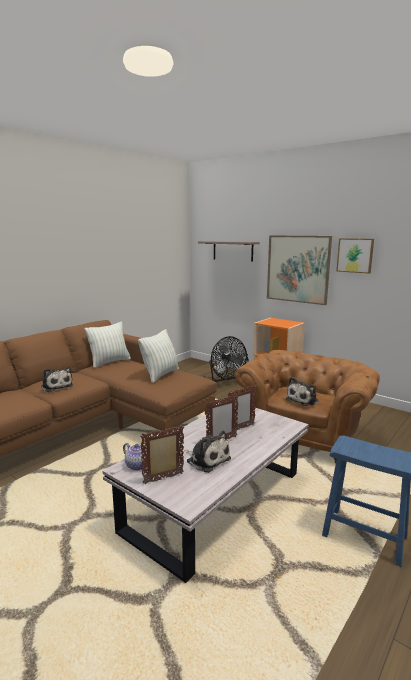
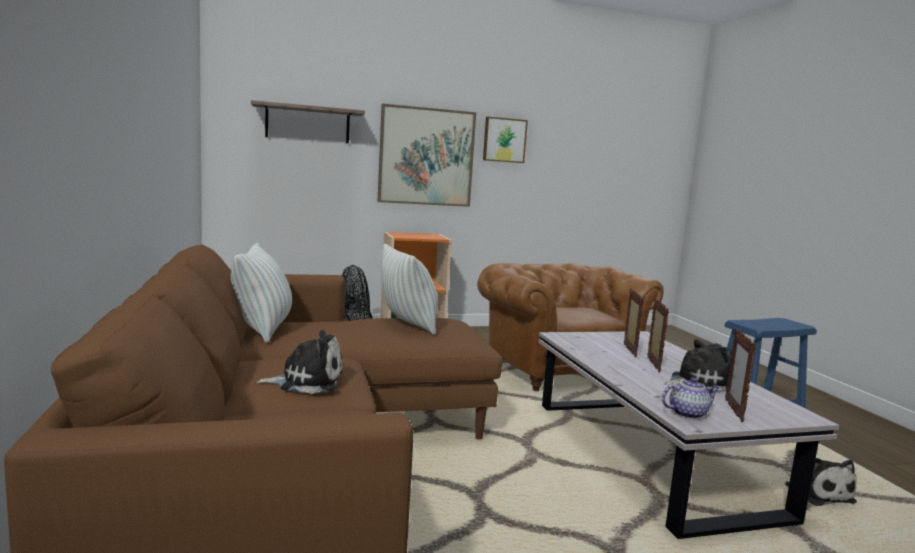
camera: 55 degrees left, 5 degrees down
plush toy [286,377,318,406] -> plush toy moved to [785,458,857,506]

